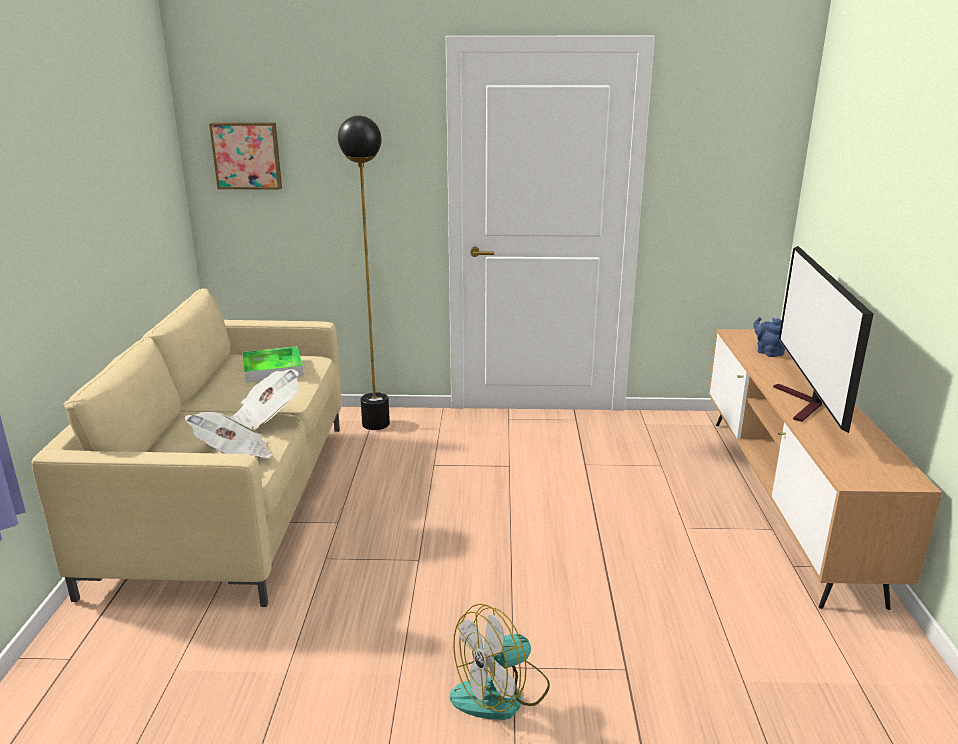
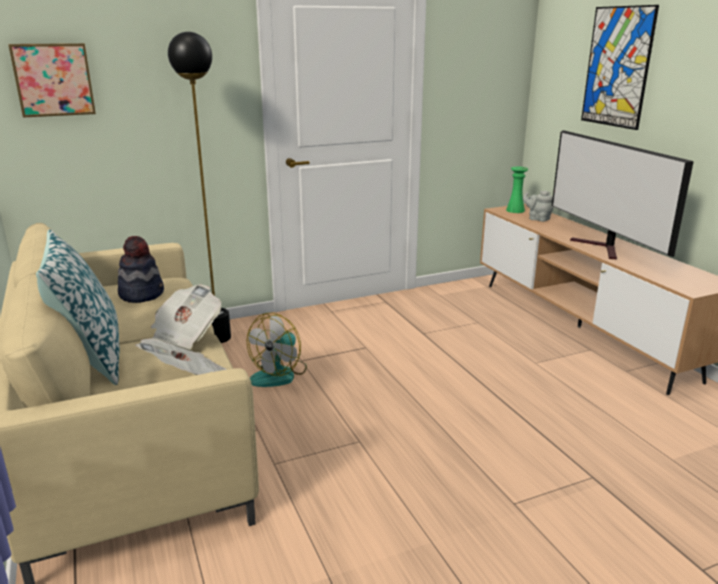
camera: 25 degrees left, 0 degrees up
tray [243,346,304,382] -> hat [118,236,164,303]
fan [450,603,550,720] -> fan moved to [247,313,307,387]
blue teapot [753,317,785,357] -> grey teapot [523,191,553,222]
none -> pillow [36,229,119,385]
none -> green vase [506,167,528,213]
none -> picture [581,5,659,130]

